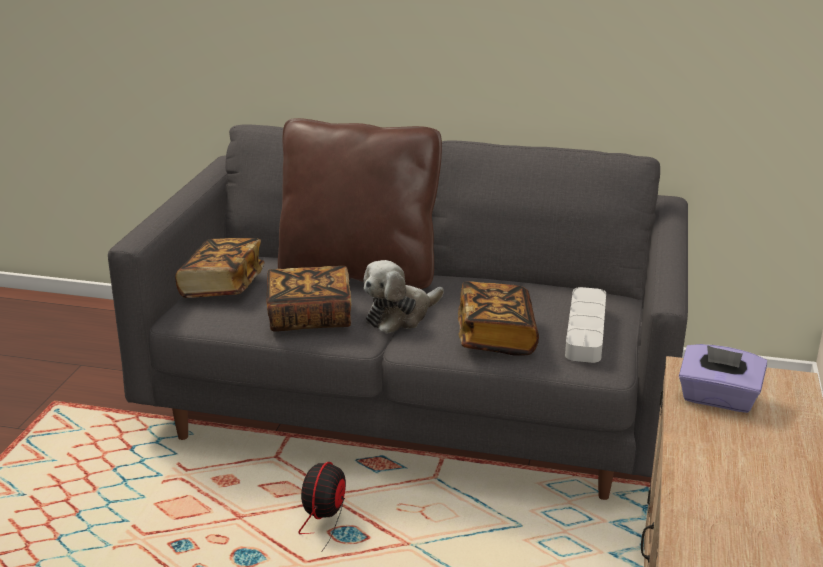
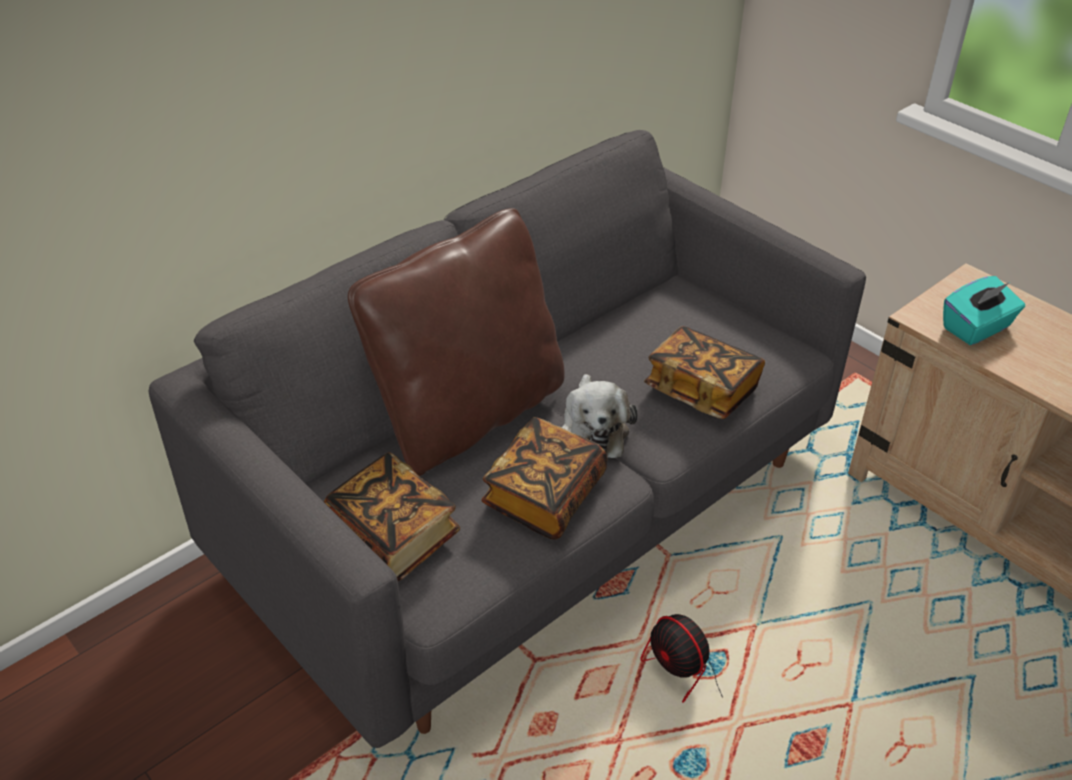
camera: 55 degrees left, 15 degrees up
grey tray [565,287,606,363] -> none
purple tissue box [679,344,767,413] -> turquoise tissue box [943,276,1025,345]

